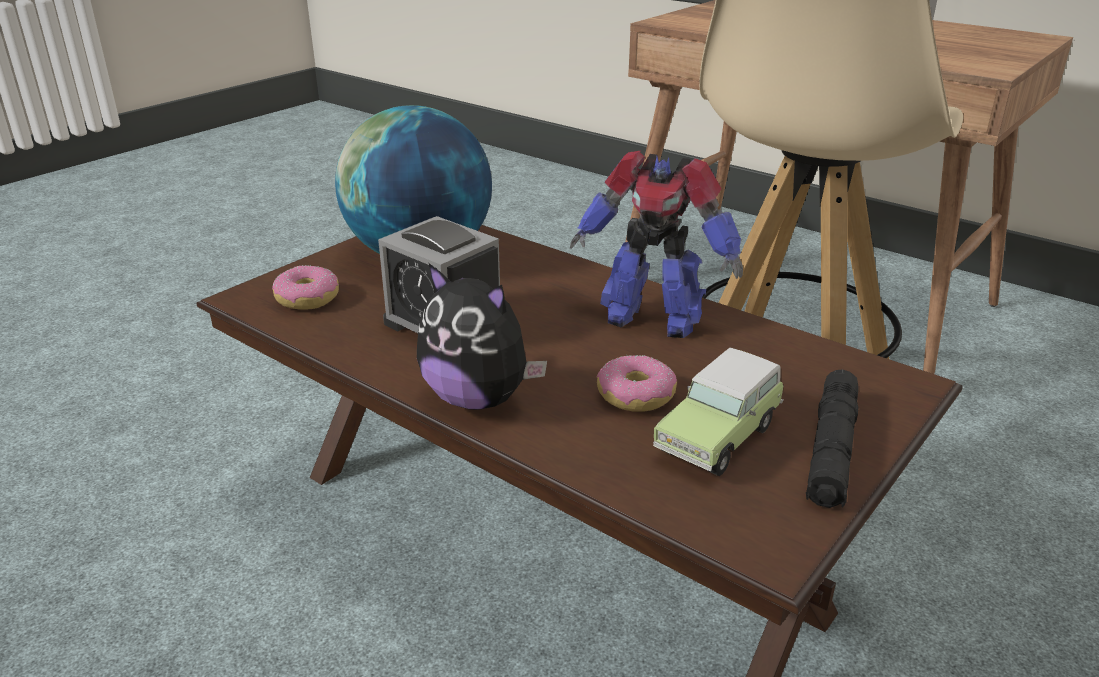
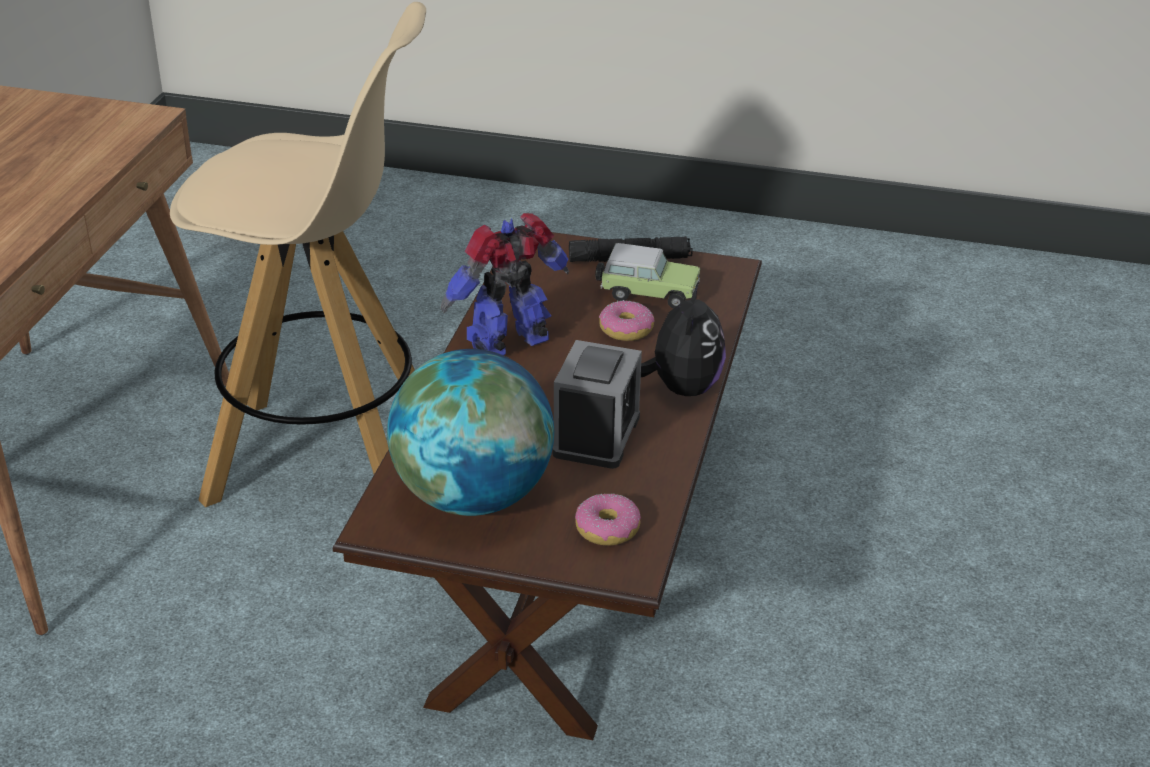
camera: 115 degrees left, 5 degrees up
toy robot [570,151,743,338] -> toy robot turned 120 degrees counterclockwise [441,213,569,355]

